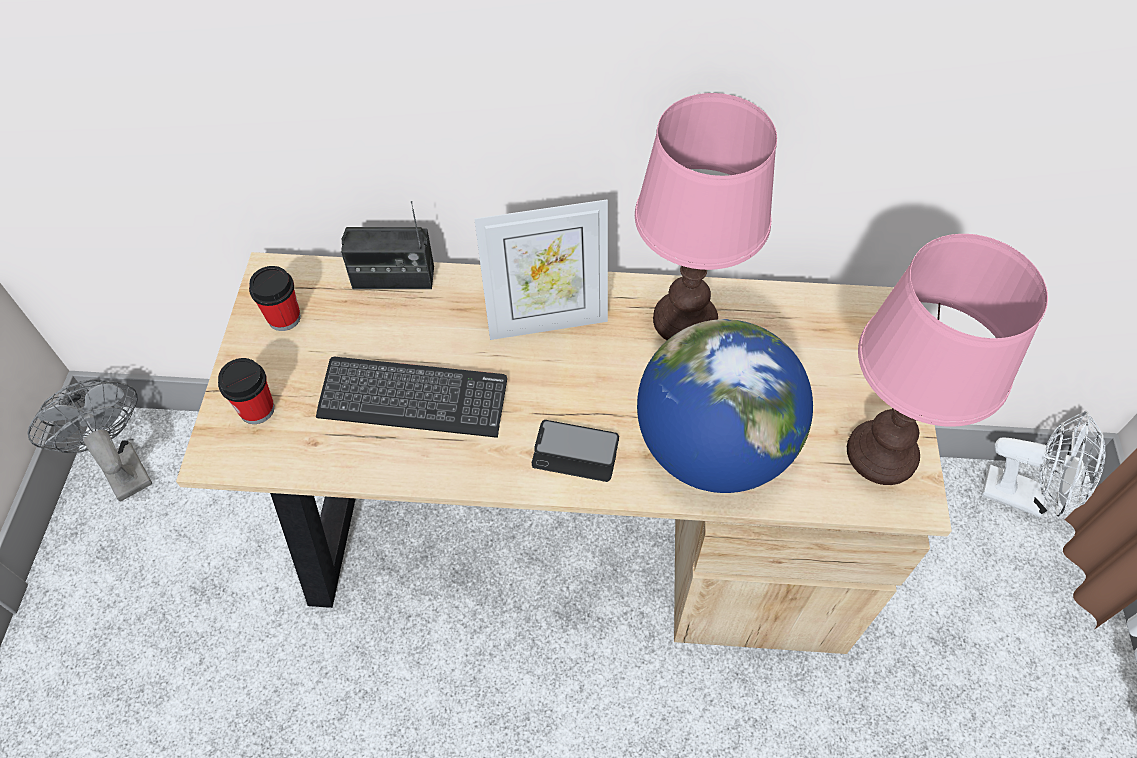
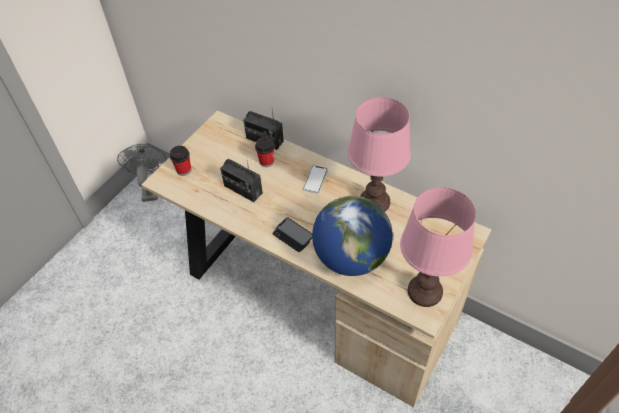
camera: 30 degrees right, 5 degrees down
cup [249,266,301,331] -> cup moved to [255,137,275,167]
keyboard [316,357,507,438] -> radio [220,159,263,202]
picture frame [474,199,608,340] -> phone [303,165,328,193]
white fan [981,411,1106,517] -> none

